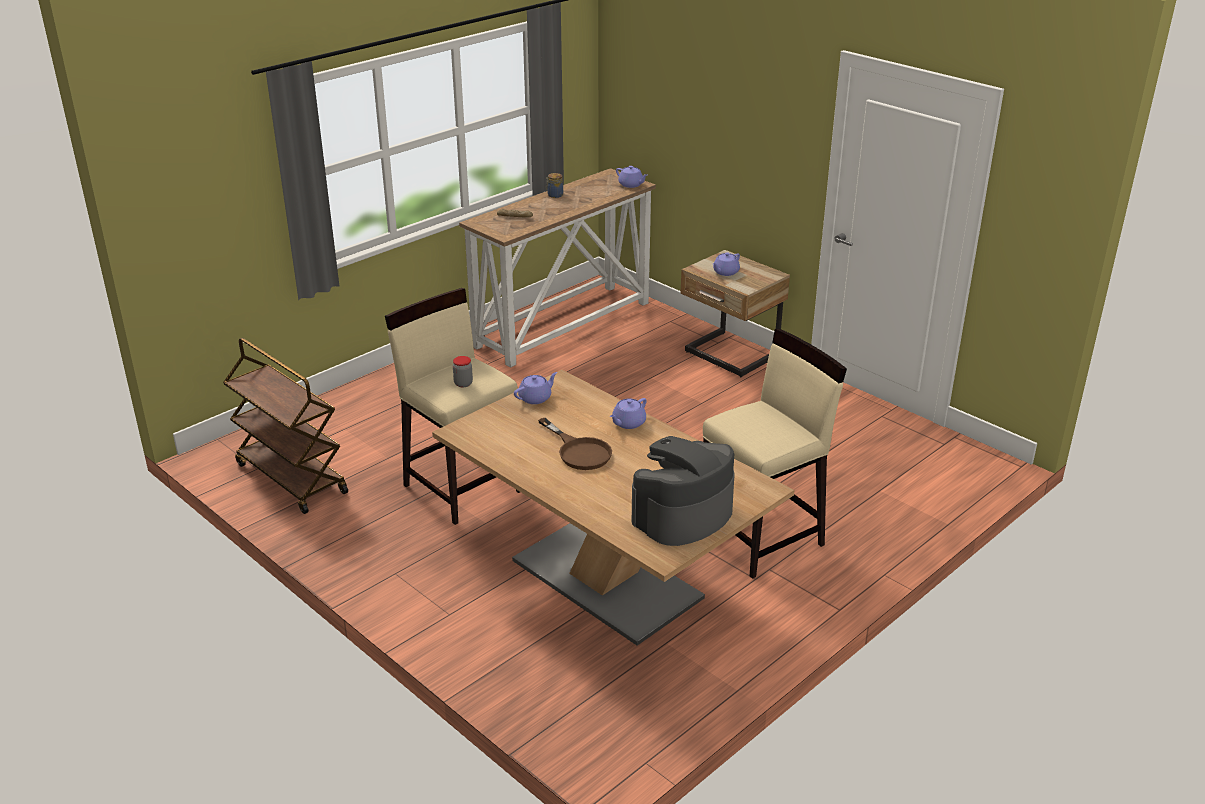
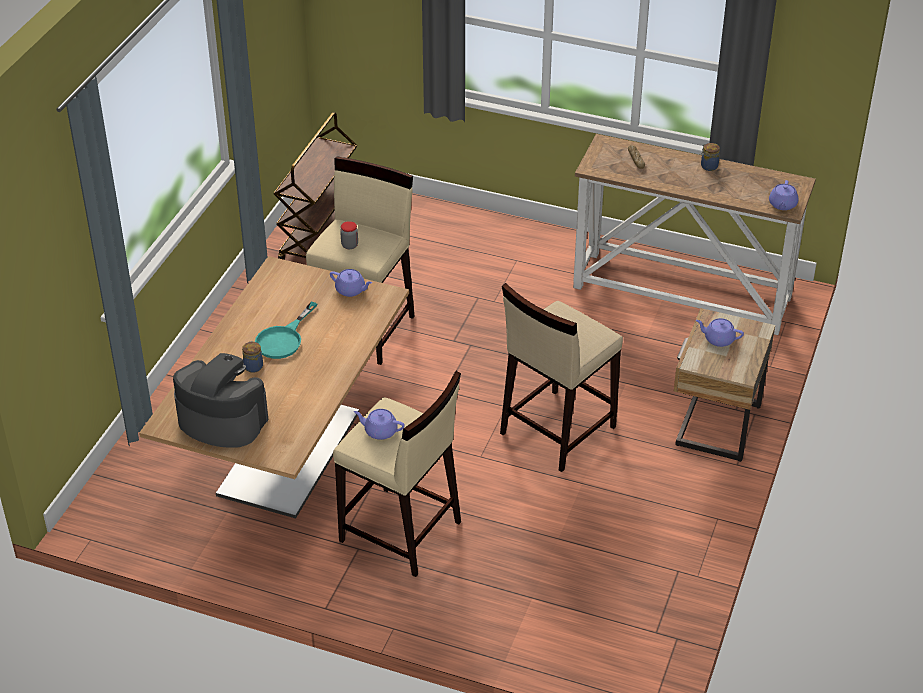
camera: 65 degrees right, 10 degrees up
brown frying pan [538,418,612,470] -> turquoise frying pan [255,302,317,359]
purple teapot [610,398,647,429] -> purple teapot moved to [354,409,405,440]
none -> jar [242,341,263,373]
none -> beige stool [500,283,623,472]

